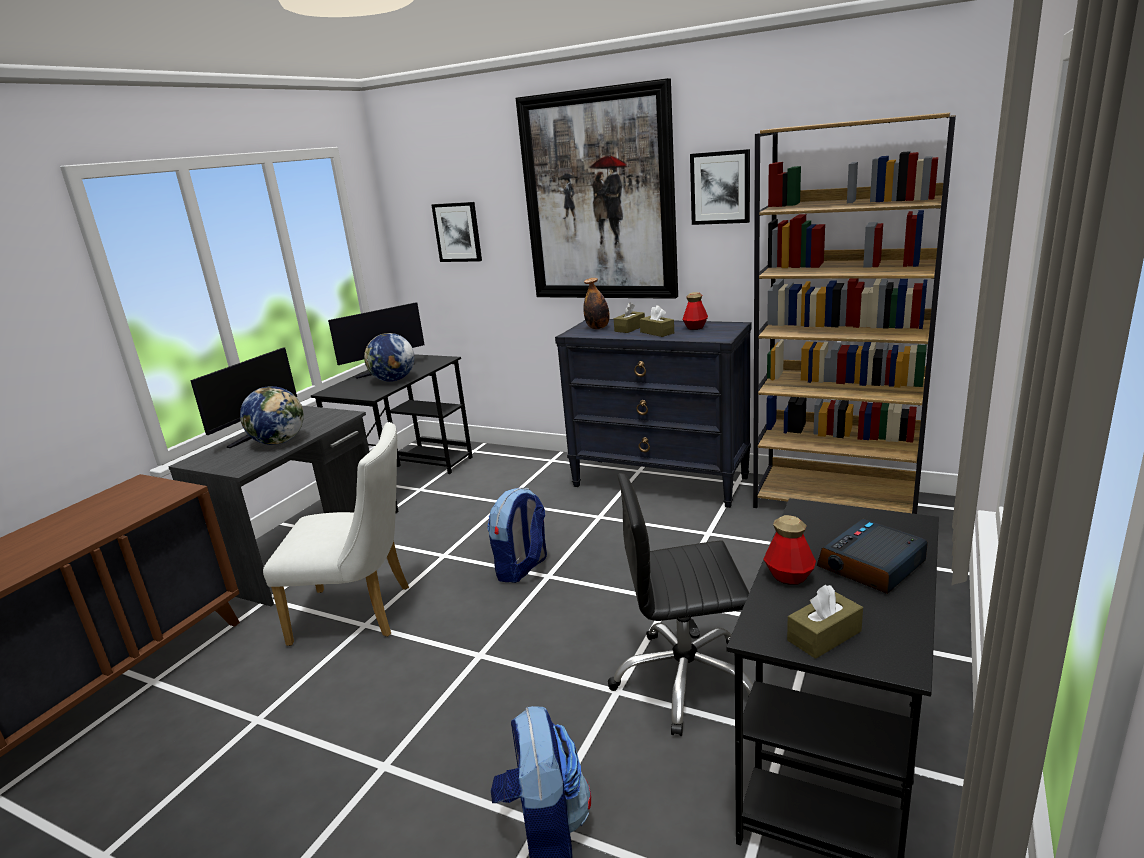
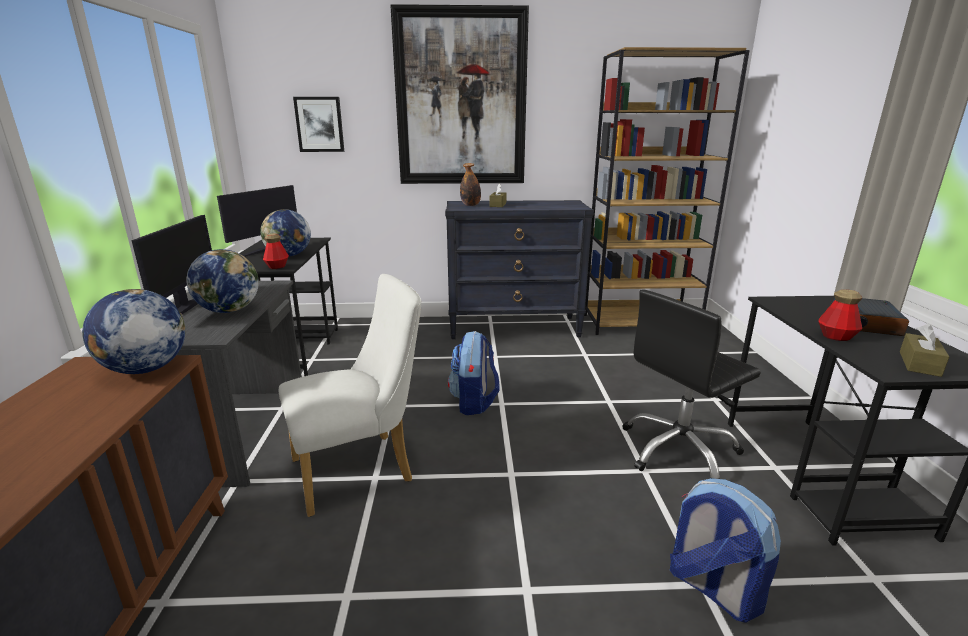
camera: 30 degrees left, 0 degrees up
brown tissue box [640,305,674,337] -> none
bottle [682,292,708,330] -> bottle moved to [263,233,289,269]
picture [690,149,750,225] -> none
none -> globe [82,289,185,374]

